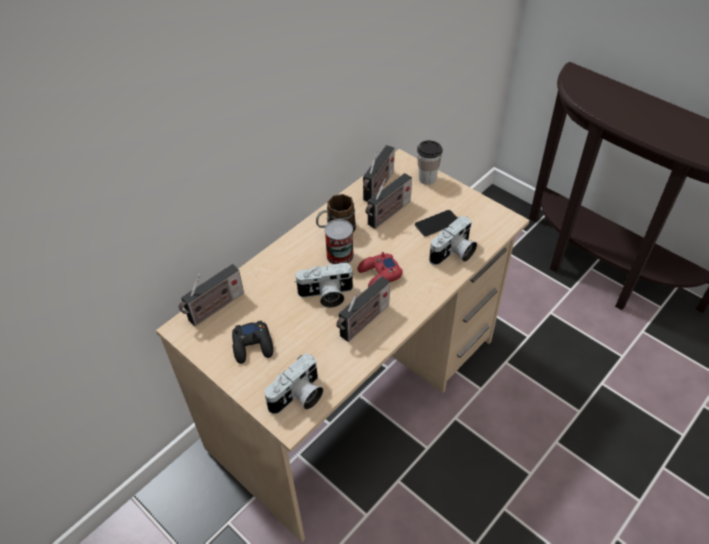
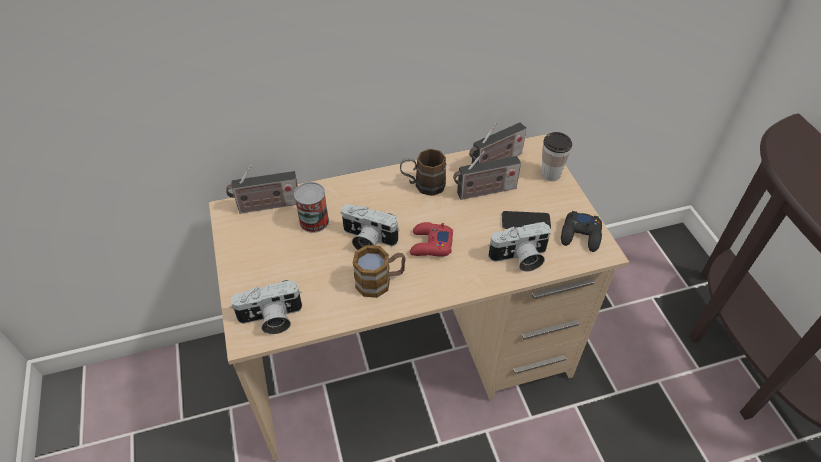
camera: 30 degrees right, 0 degrees up
black game controller [232,320,273,364] -> black game controller moved to [561,211,602,252]
can [325,219,354,264] -> can moved to [294,182,329,233]
radio [336,276,390,342] -> mug [353,245,405,298]

